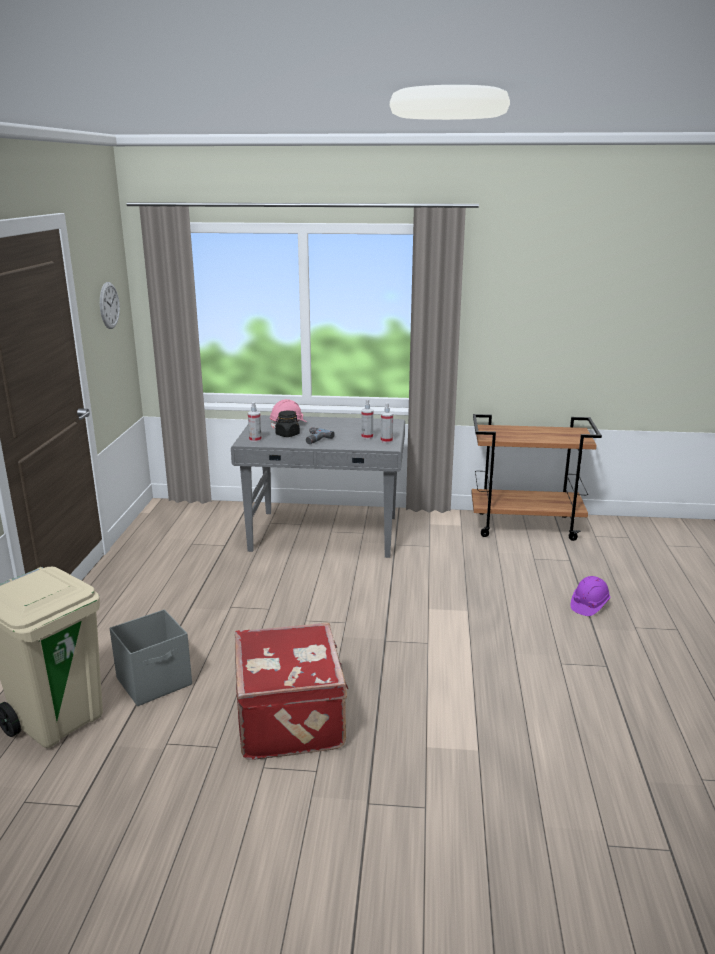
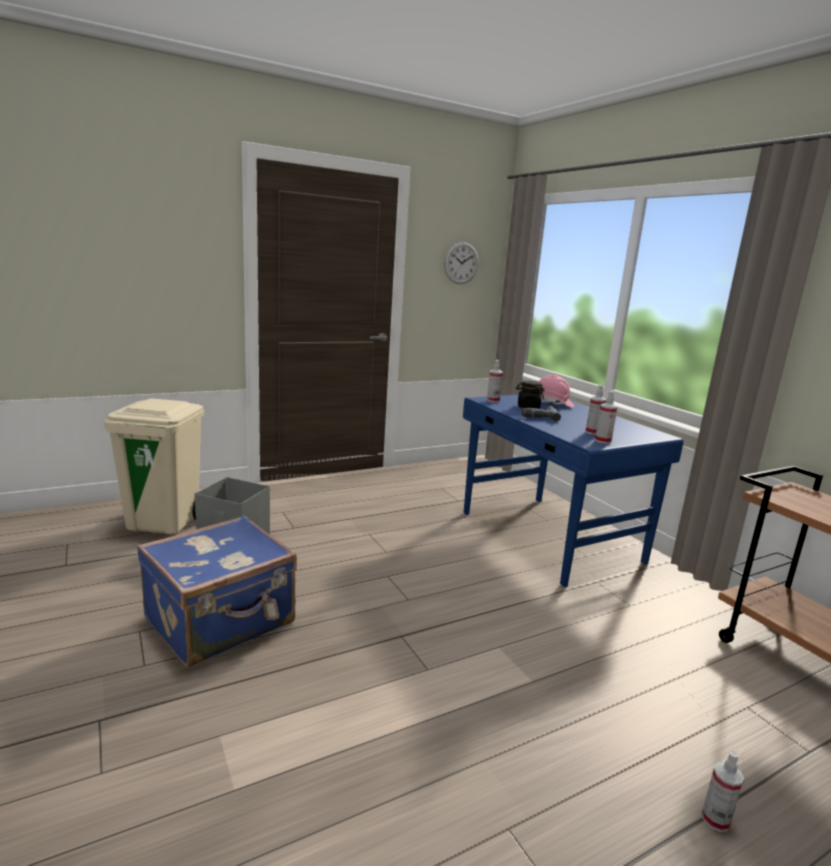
camera: 55 degrees right, 5 degrees down
grey desk [231,415,405,558] -> blue desk [463,394,684,587]
red suitcase [235,622,349,760] -> blue suitcase [137,515,297,667]
purple hard hat [571,576,610,616] -> spray bottle [701,751,744,832]

